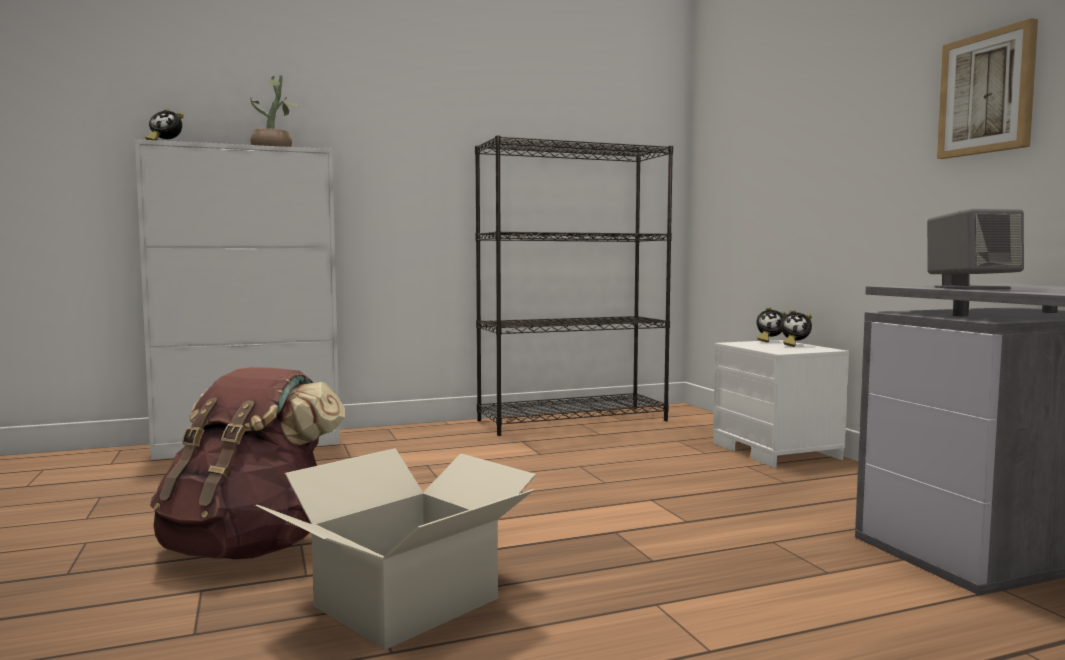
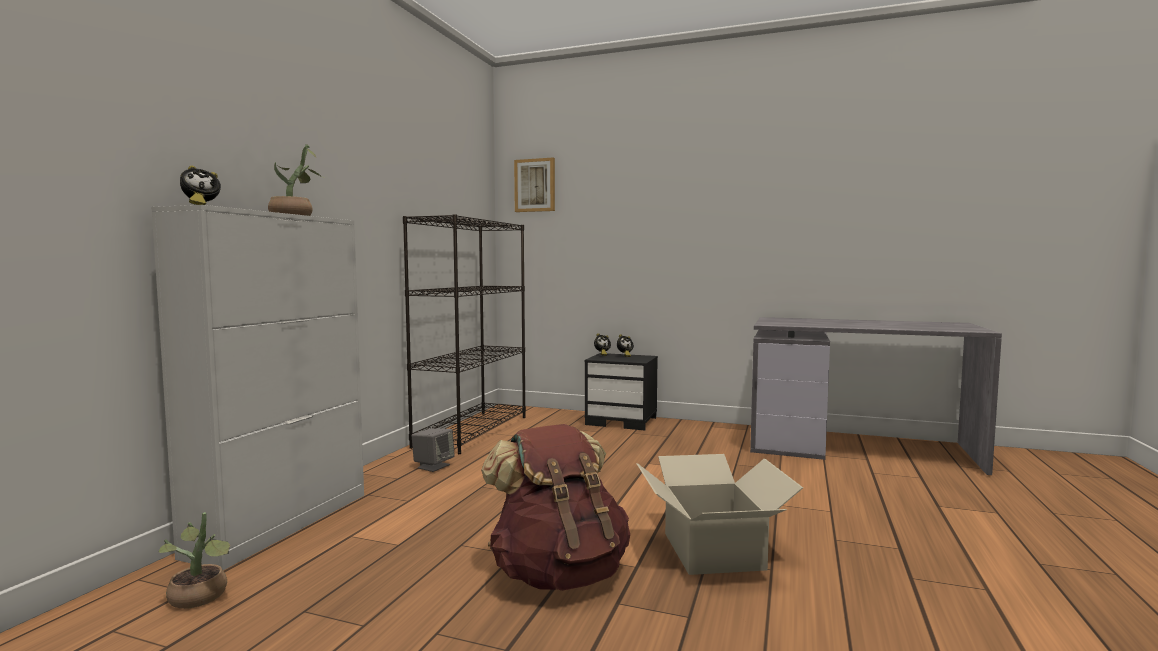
camera: 50 degrees left, 0 degrees up
white nightstand [713,340,849,468] -> black nightstand [584,353,658,430]
grey speaker [927,208,1024,289] -> grey speaker moved to [412,428,455,472]
picture [937,18,1038,159] -> picture moved to [514,158,555,212]
none -> potted plant [159,512,230,609]

